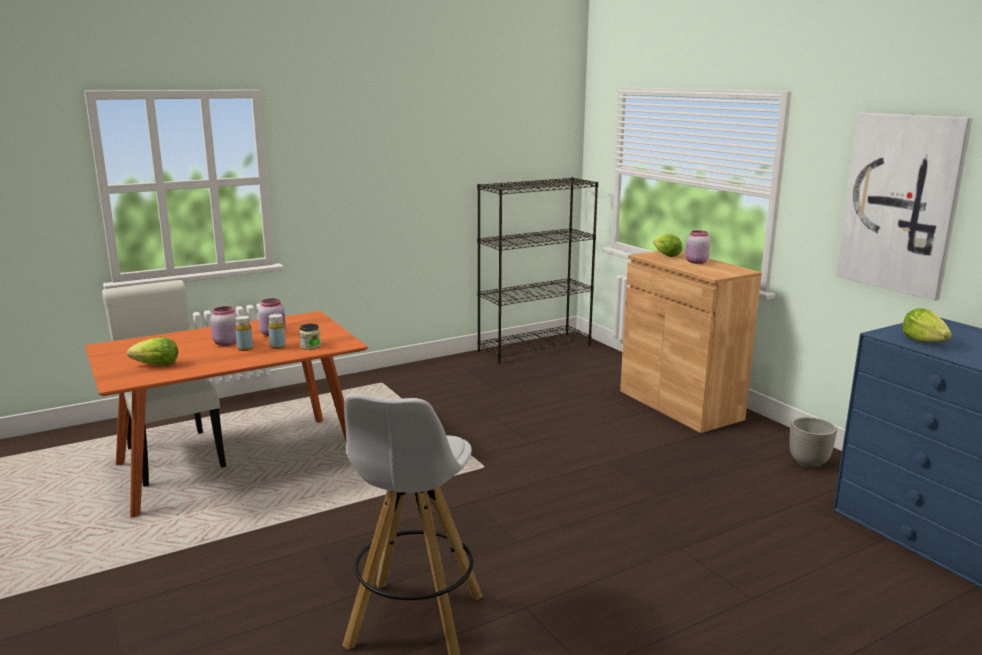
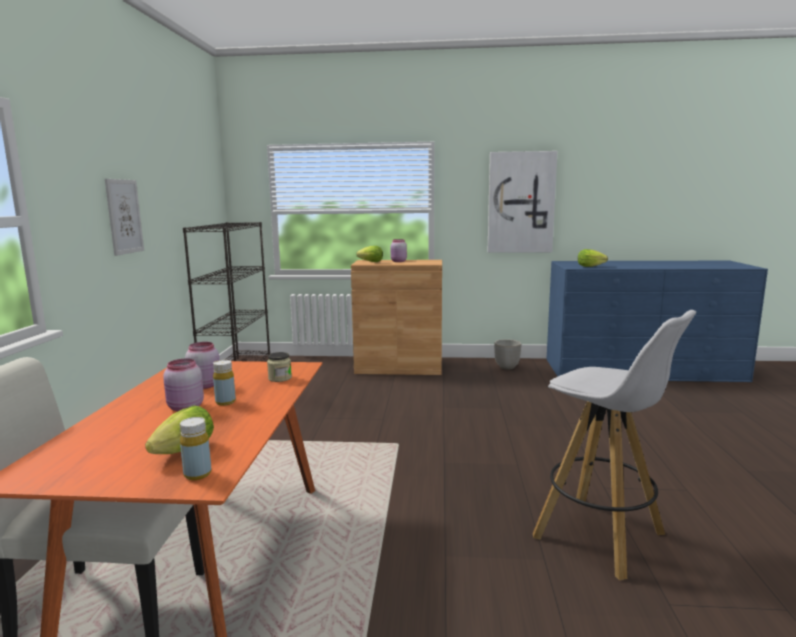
camera: 55 degrees left, 5 degrees down
yellow bottle [268,314,286,349] -> yellow bottle moved to [180,417,212,480]
none -> picture [105,179,144,256]

